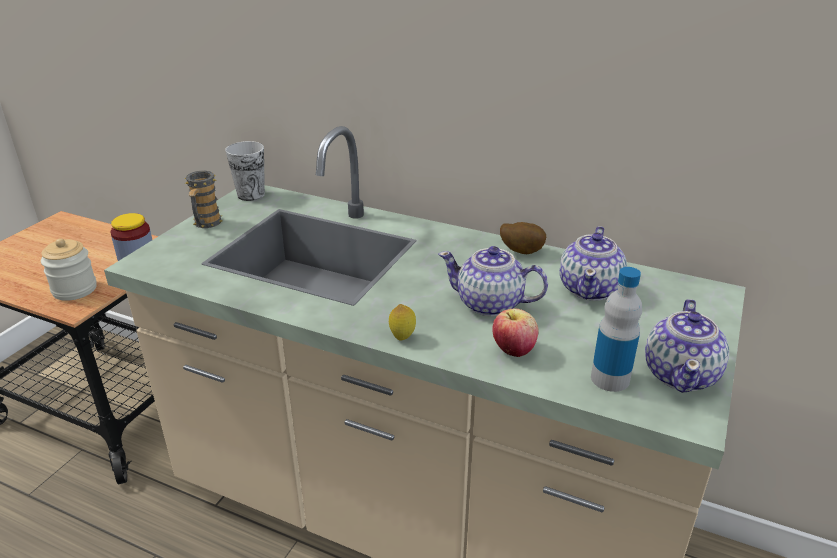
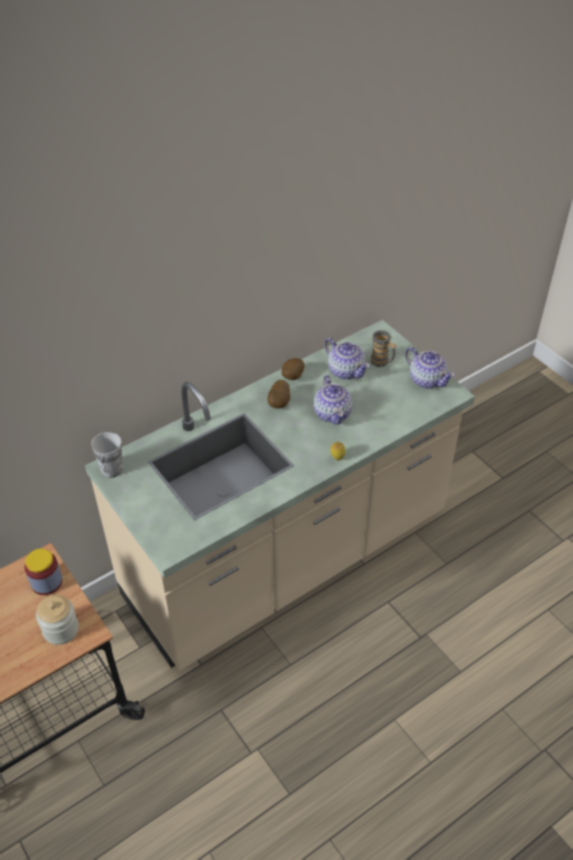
camera: 60 degrees left, 15 degrees up
mug [185,171,222,228] -> mug moved to [370,330,397,367]
teapot [438,246,548,317] -> teapot turned 60 degrees counterclockwise [314,375,352,425]
apple [492,309,538,357] -> none
bottle [591,267,642,392] -> none
none -> potato [268,380,290,409]

